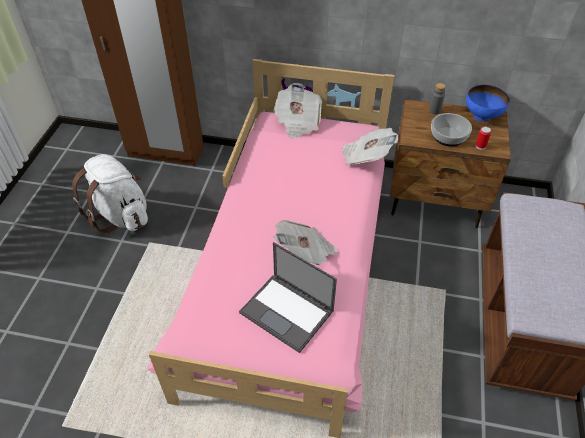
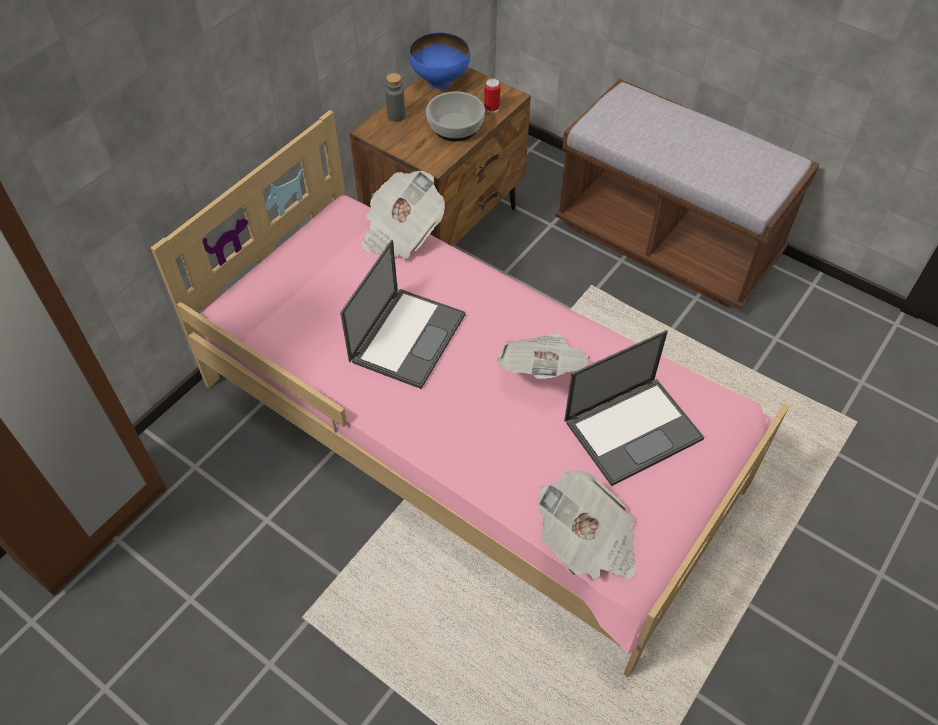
camera: 65 degrees left, 5 degrees up
white backpack [72,154,148,234] -> none
newspaper [274,83,322,139] -> newspaper moved to [538,471,636,579]
none -> laptop [340,240,466,389]

